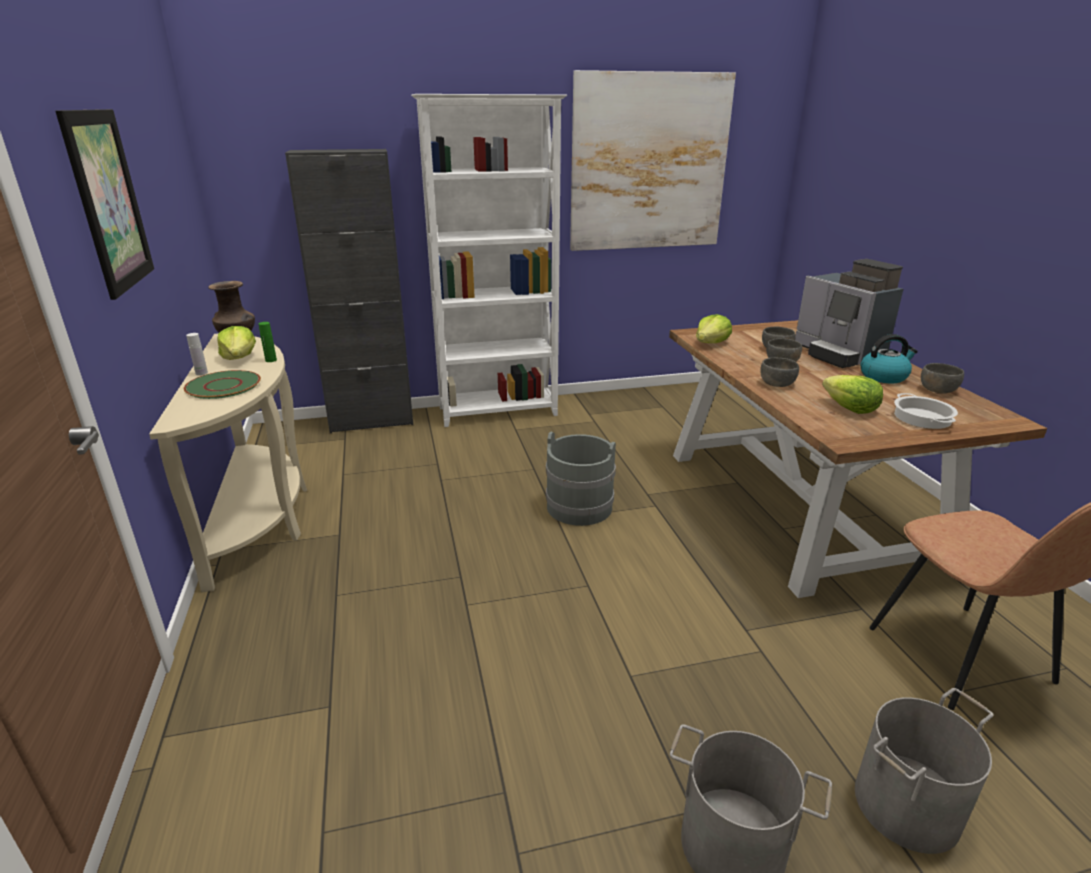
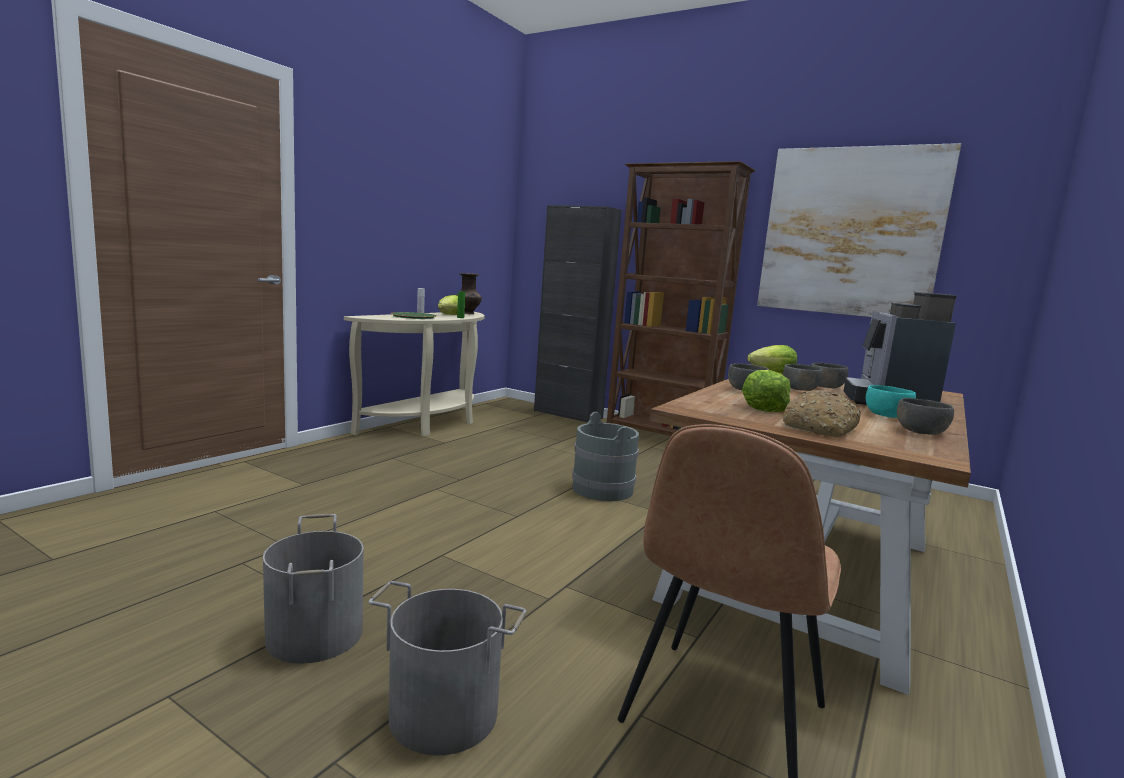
camera: 45 degrees right, 15 degrees down
picture [55,109,154,300] -> none
white bookcase [411,94,567,427] -> brown bookcase [607,161,755,436]
kettle [861,334,918,383] -> turquoise bowl [866,385,916,418]
cooking pot [894,393,958,429] -> bread [783,390,861,437]

